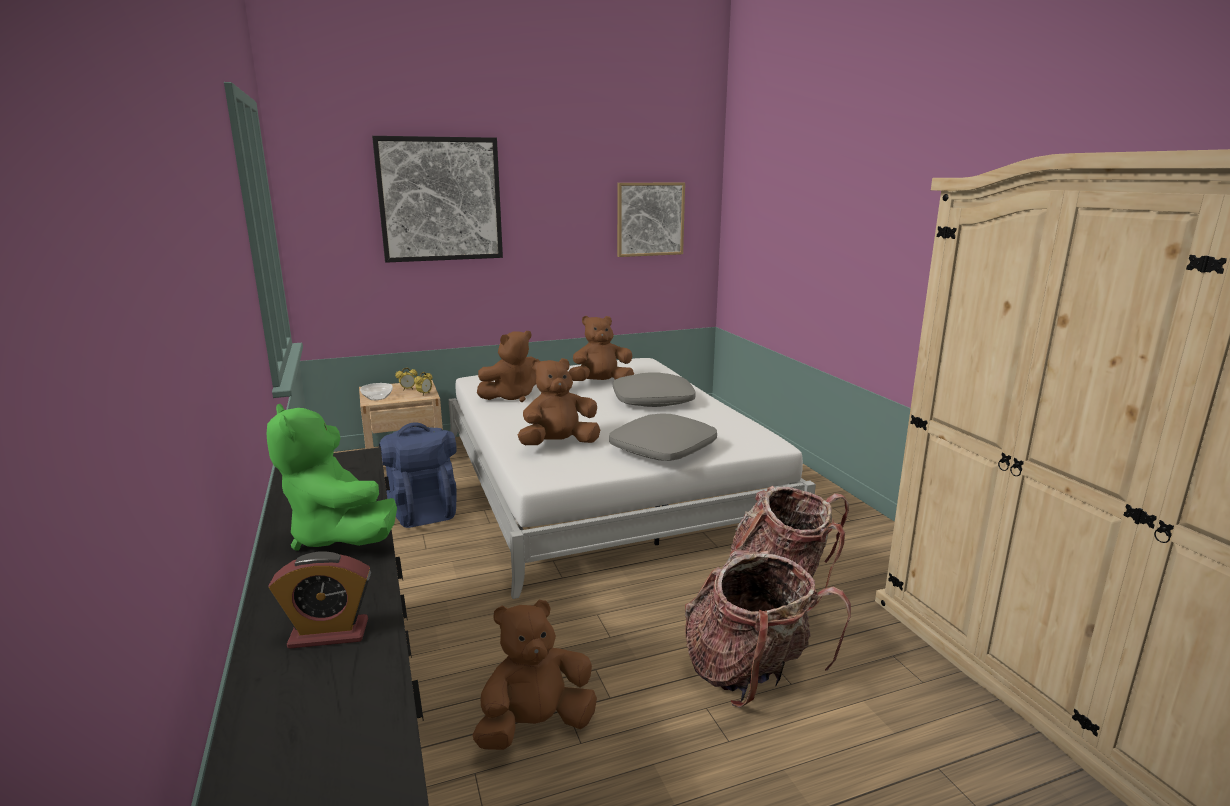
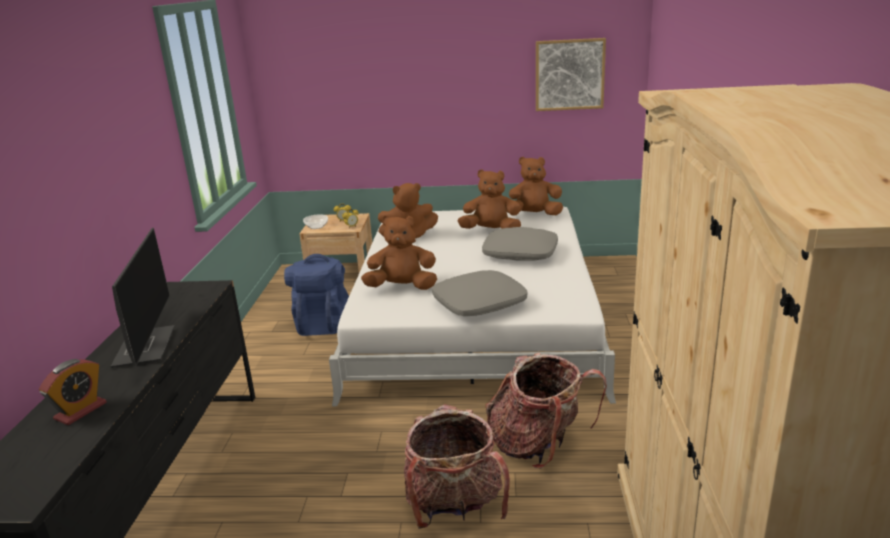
camera: 25 degrees right, 5 degrees up
green plush toy [267,404,397,551] -> monitor [110,228,175,368]
alarm clock [268,551,371,649] -> alarm clock turned 75 degrees counterclockwise [39,359,107,425]
picture [372,136,503,263] -> none
brown plush toy [472,600,597,750] -> brown plush toy moved to [506,157,563,215]

